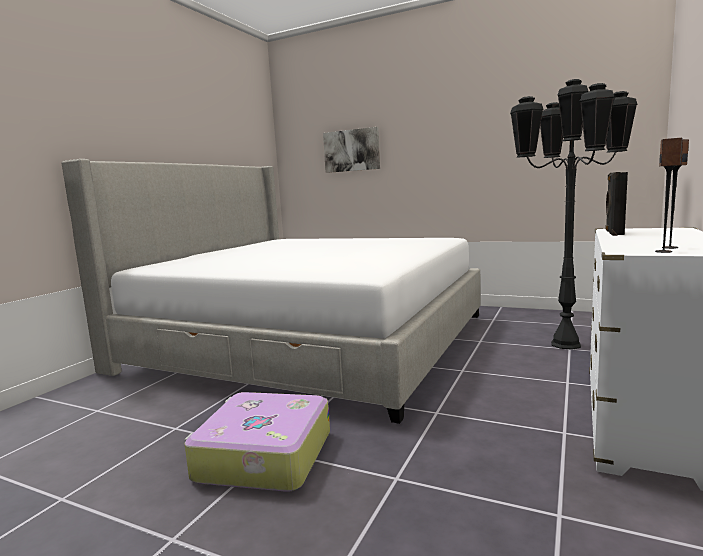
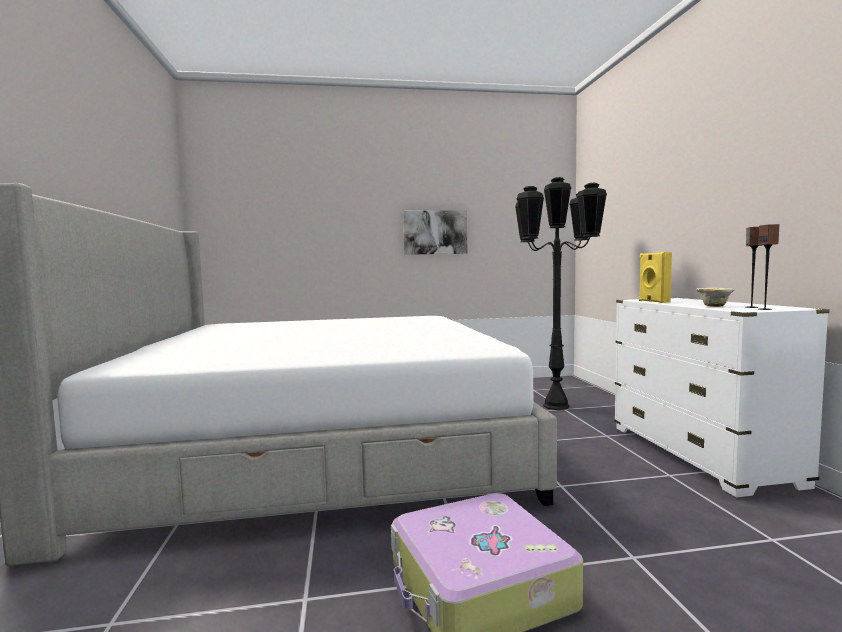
camera: 35 degrees left, 5 degrees down
picture [323,127,380,173] -> picture moved to [403,210,467,255]
black speaker [605,172,628,236] -> yellow speaker [639,252,672,303]
none -> bowl [696,288,735,307]

